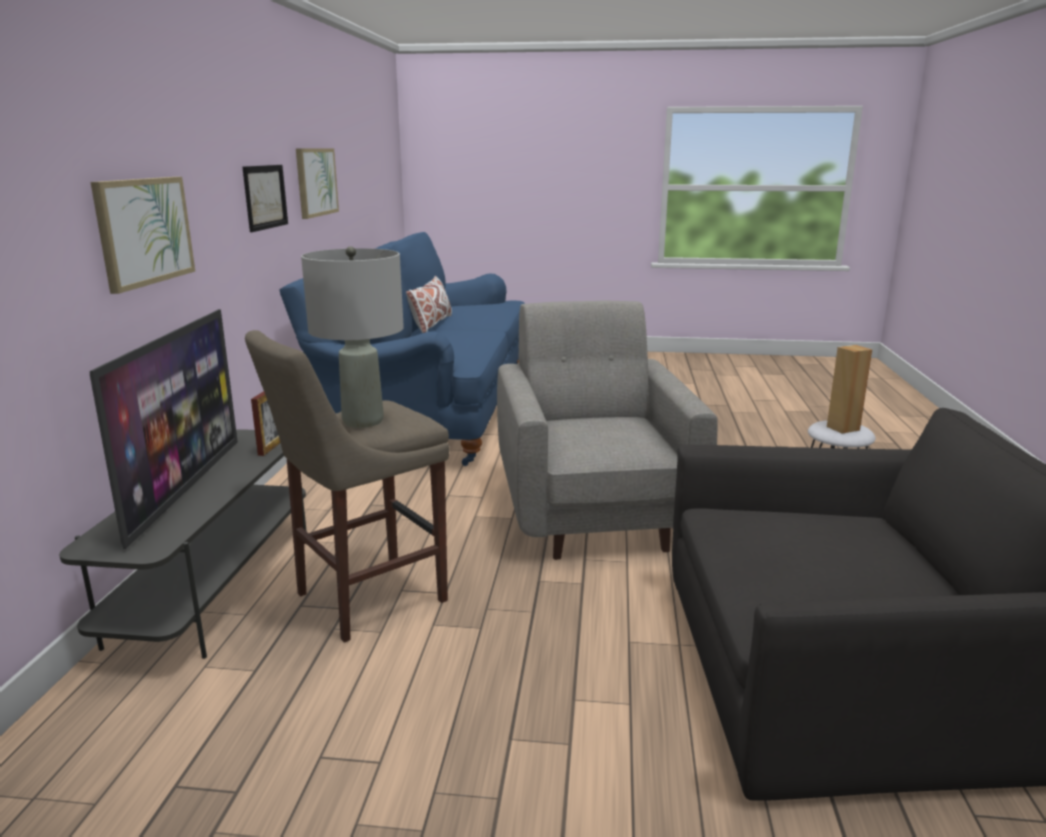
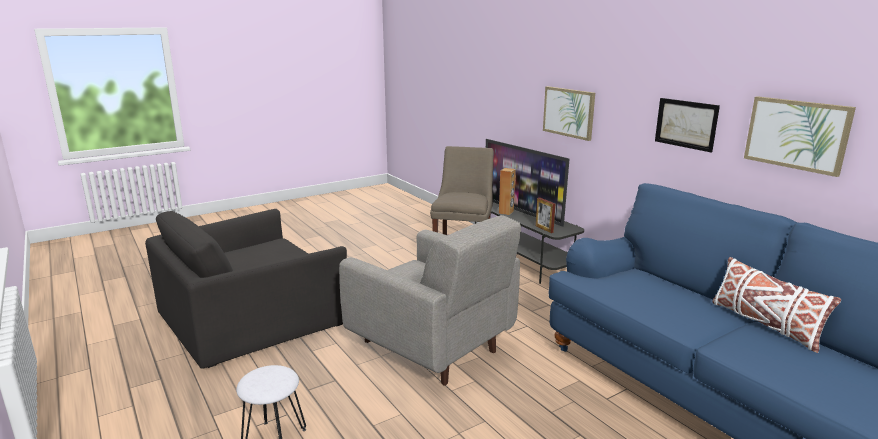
camera: 140 degrees right, 0 degrees up
grey table lamp [301,246,404,428] -> none
brown speaker [827,345,872,433] -> brown speaker moved to [499,168,516,215]

